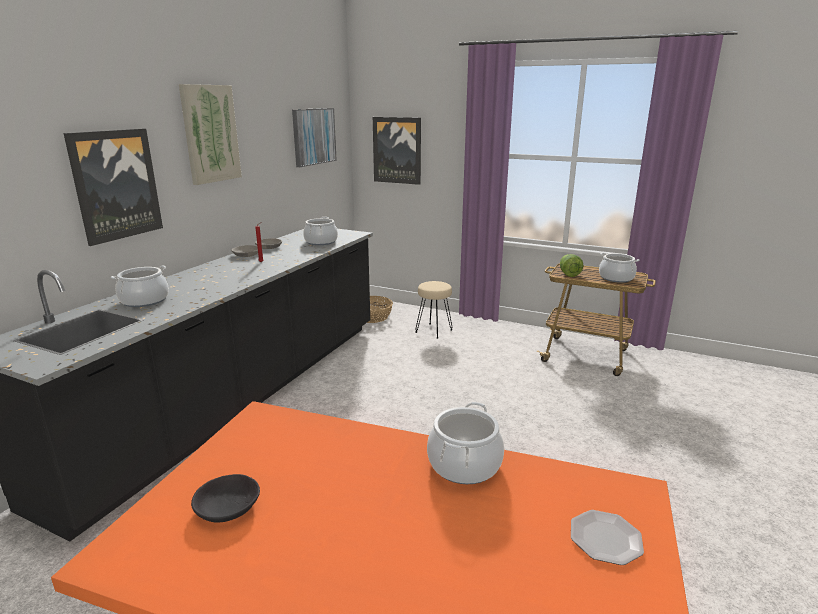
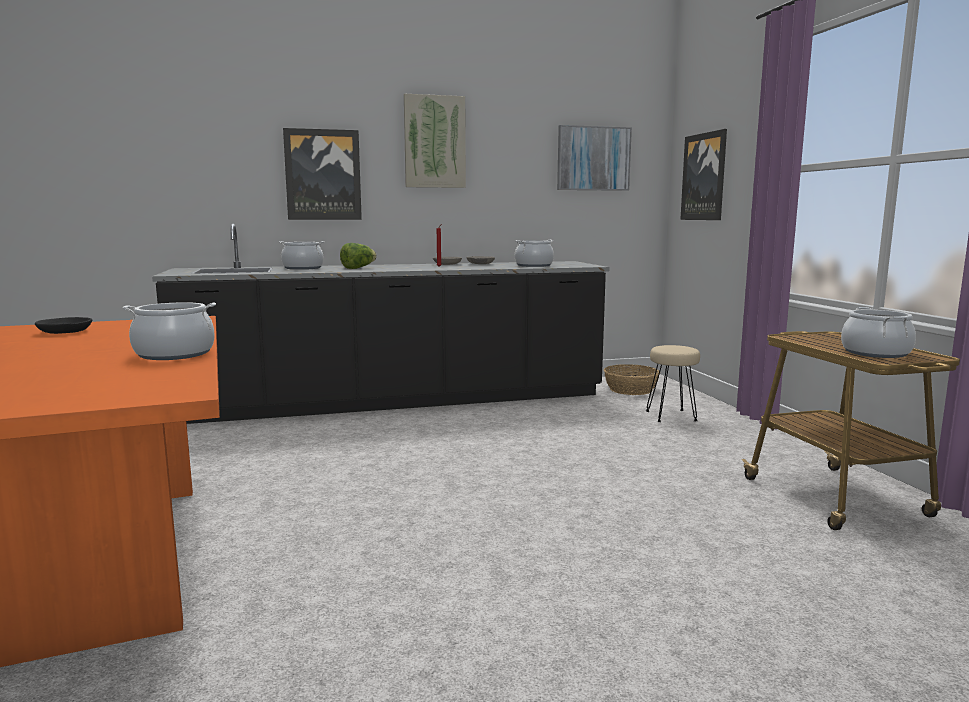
camera: 50 degrees right, 10 degrees down
lettuce [560,254,584,277] -> lettuce moved to [340,243,377,269]
plate [571,510,644,565] -> none

